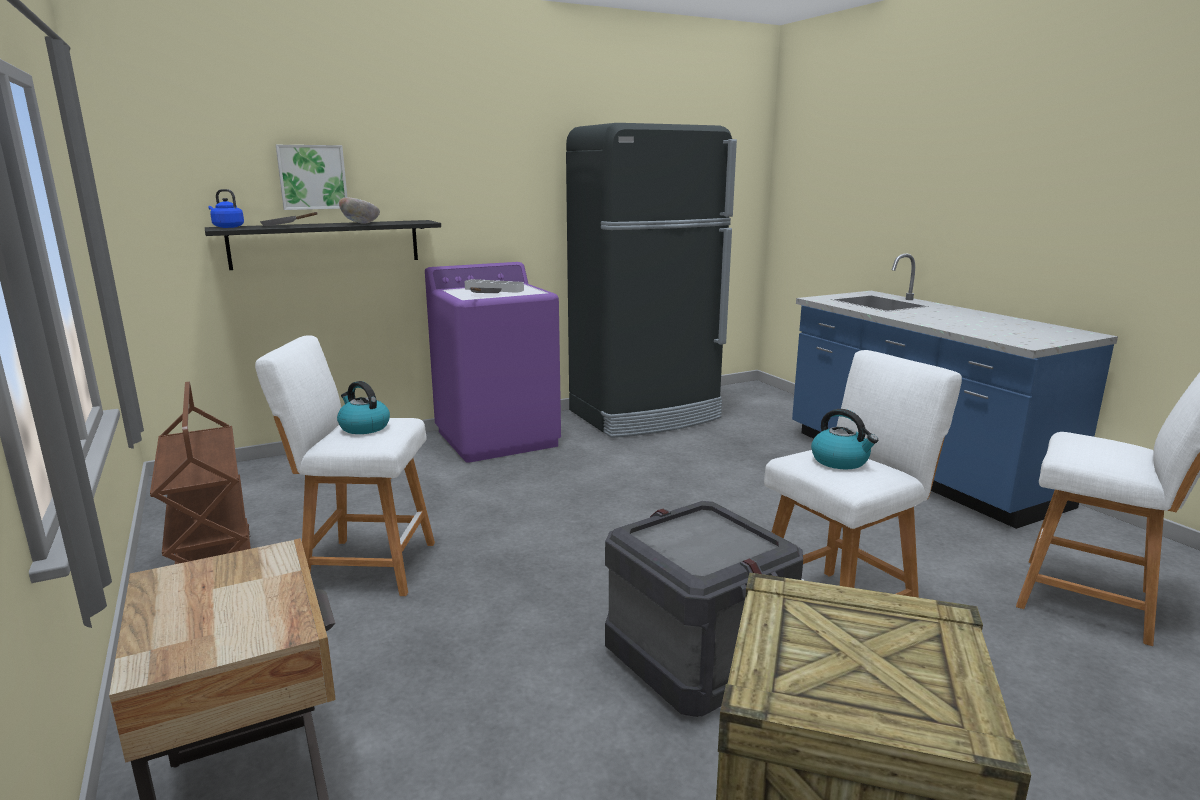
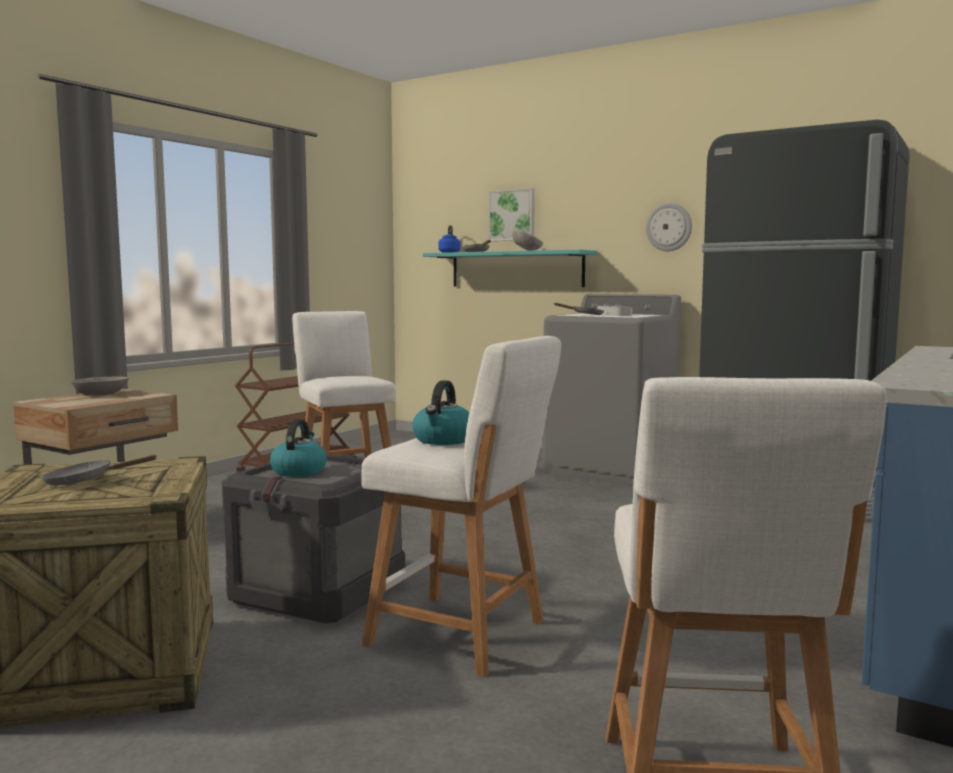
camera: 60 degrees right, 10 degrees down
black shelf [205,220,441,270] -> turquoise shelf [423,250,598,287]
kettle [337,381,390,434] -> kettle moved to [270,419,327,477]
purple washing machine [425,262,561,463] -> grey washing machine [542,294,681,486]
none -> grey frying pan [41,455,157,486]
none -> grey bowl [71,376,129,396]
none -> wall clock [646,203,692,251]

